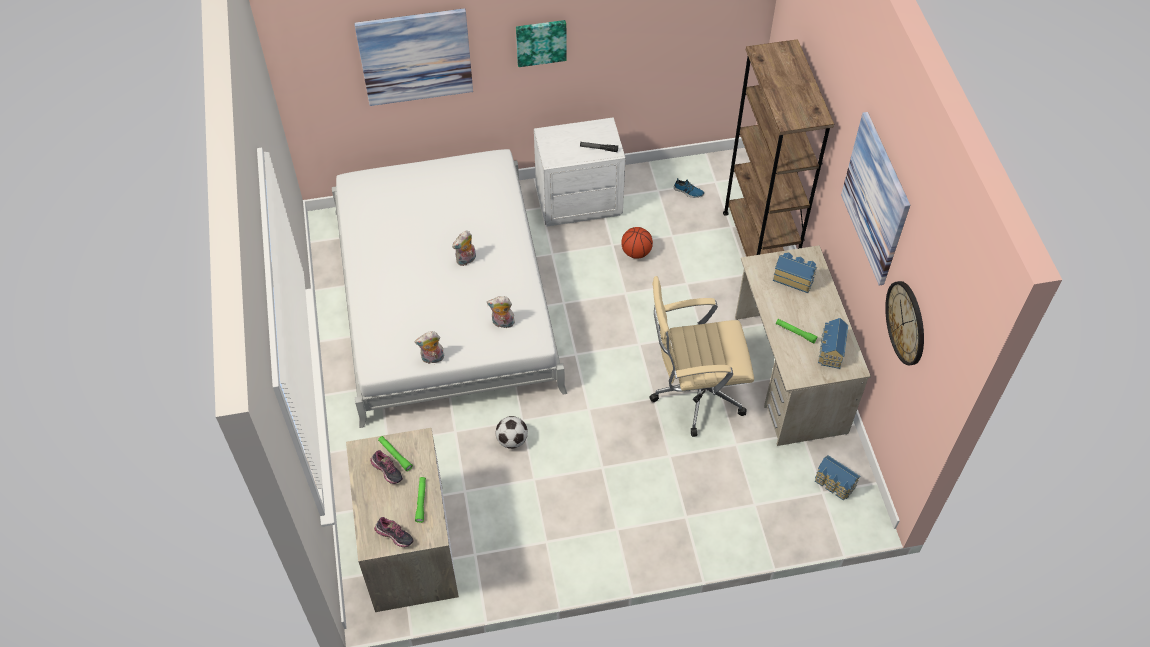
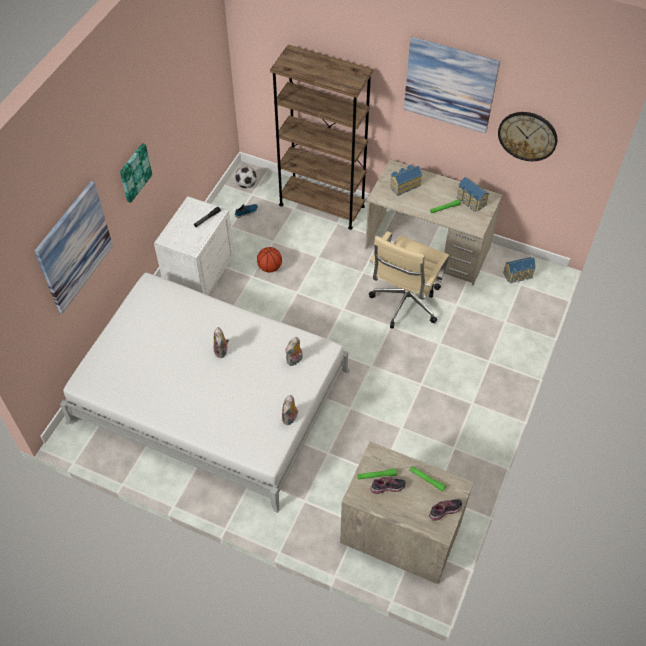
camera: 55 degrees left, 0 degrees up
football [496,416,528,449] -> football moved to [235,166,257,188]

